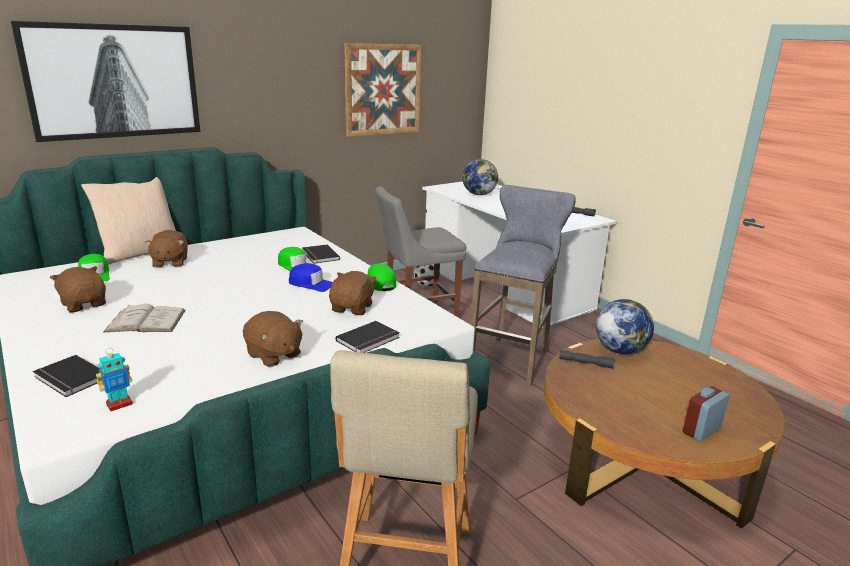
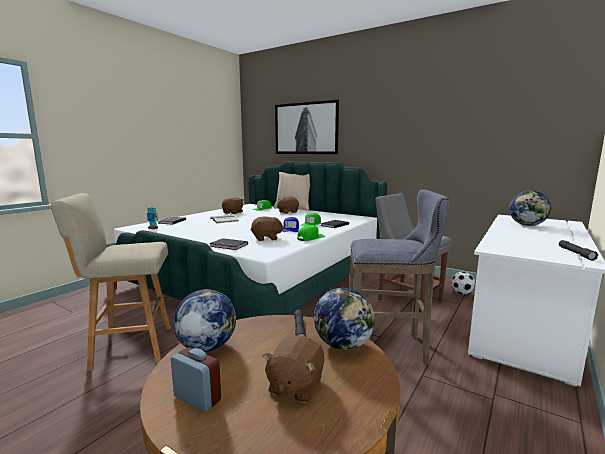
camera: 70 degrees right, 10 degrees down
brown plush toy [243,311,303,367] -> brown plush toy moved to [263,336,324,403]
picture [344,43,422,137] -> none
none -> globe [173,289,236,352]

